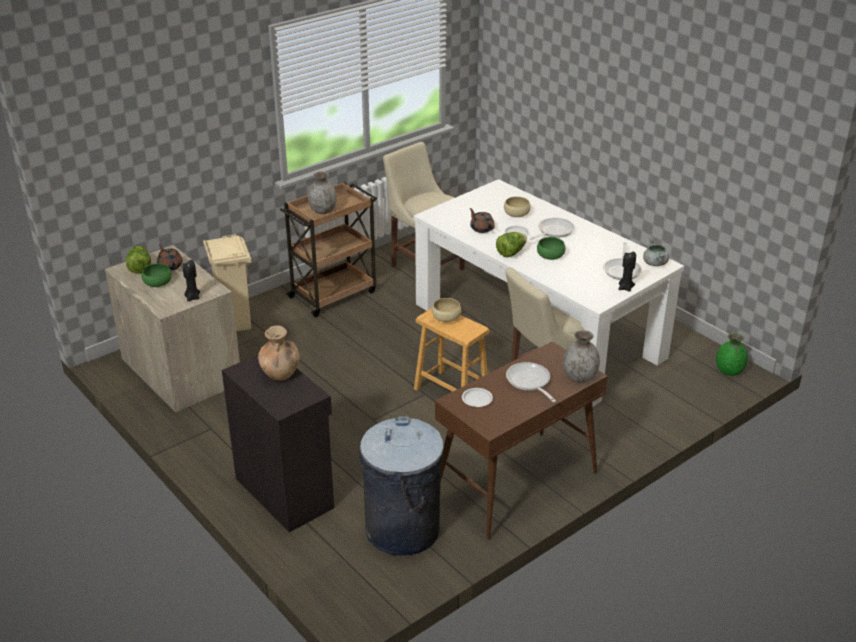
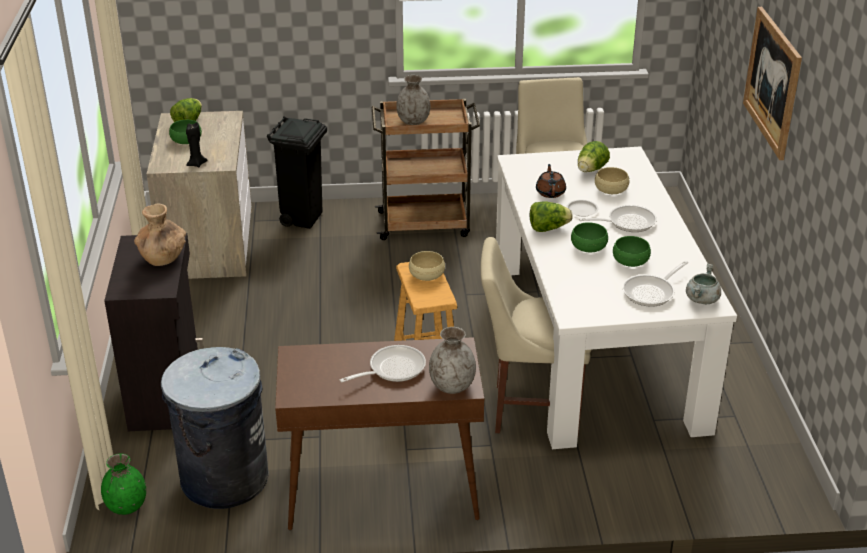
camera: 35 degrees right, 0 degrees up
brown teapot [157,244,183,271] -> none
beige trash can [203,234,251,331] -> black trash can [267,116,327,229]
white plate [462,388,493,407] -> none
frying pan [506,362,556,402] -> frying pan turned 45 degrees clockwise [340,345,426,382]
black candle [618,252,636,292] -> none
green vase [716,333,748,376] -> green vase moved to [101,453,146,515]
none -> lettuce [578,141,610,172]
none -> green bowl [613,236,651,267]
none -> picture [743,7,802,160]

